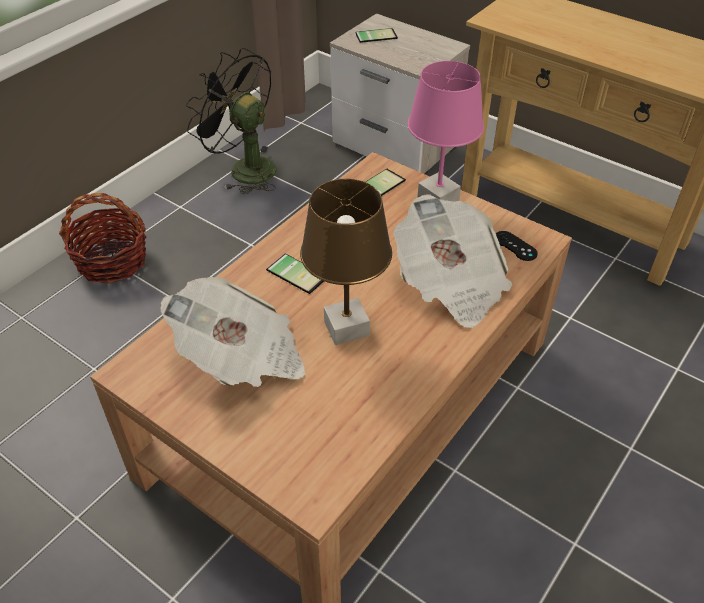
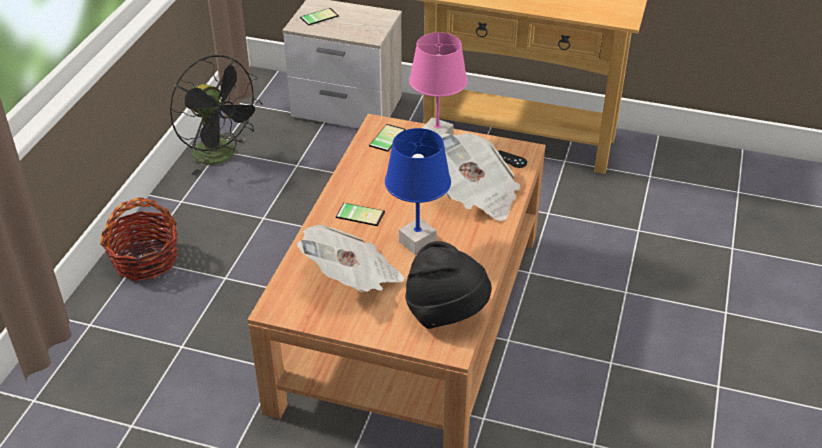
camera: 20 degrees left, 5 degrees down
black fan [186,48,277,194] -> black fan turned 150 degrees counterclockwise [170,55,263,175]
brown table lamp [300,179,392,345] -> blue table lamp [385,128,451,255]
none -> black hat [405,241,492,329]

